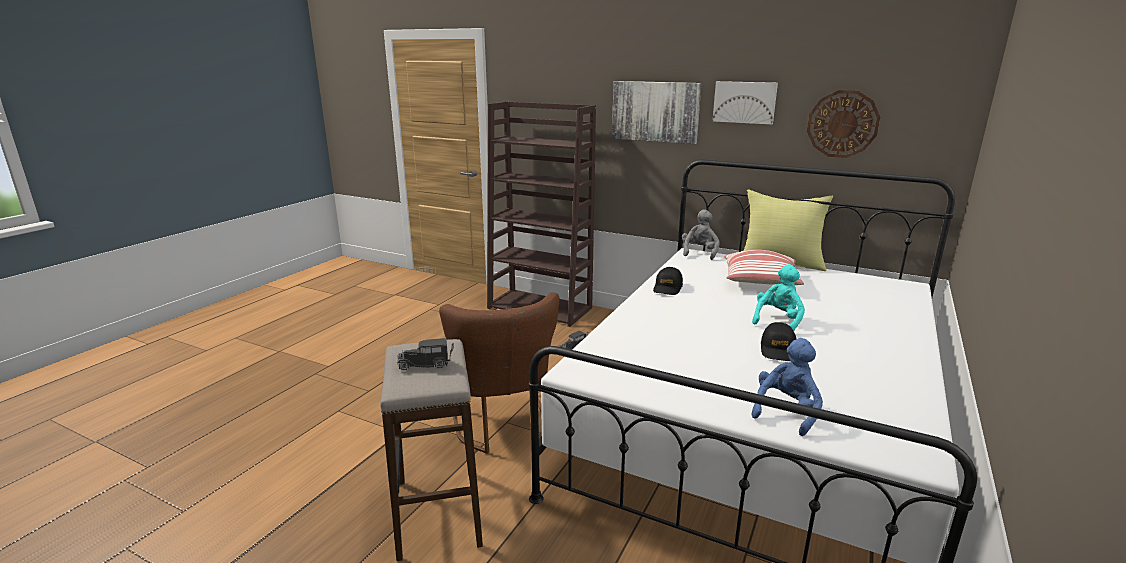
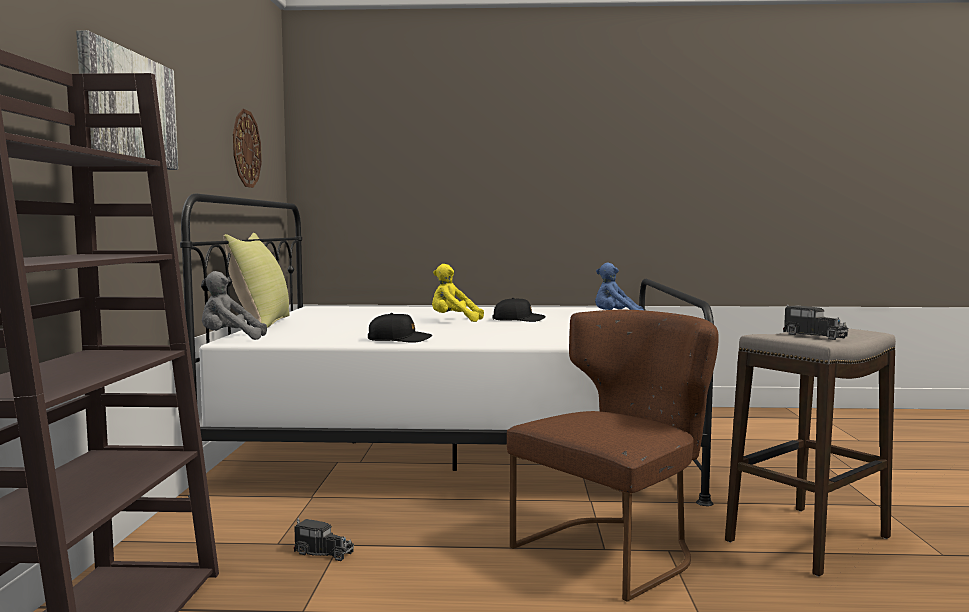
camera: 115 degrees left, 15 degrees down
picture [713,81,778,124] -> none
pillow [724,250,804,285] -> none
turquoise plush toy [752,264,805,331] -> yellow plush toy [432,264,484,322]

